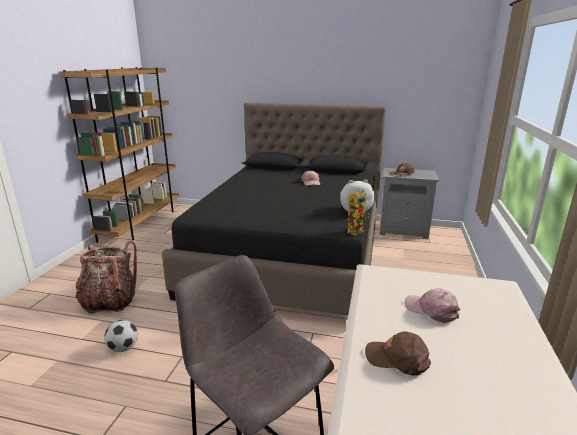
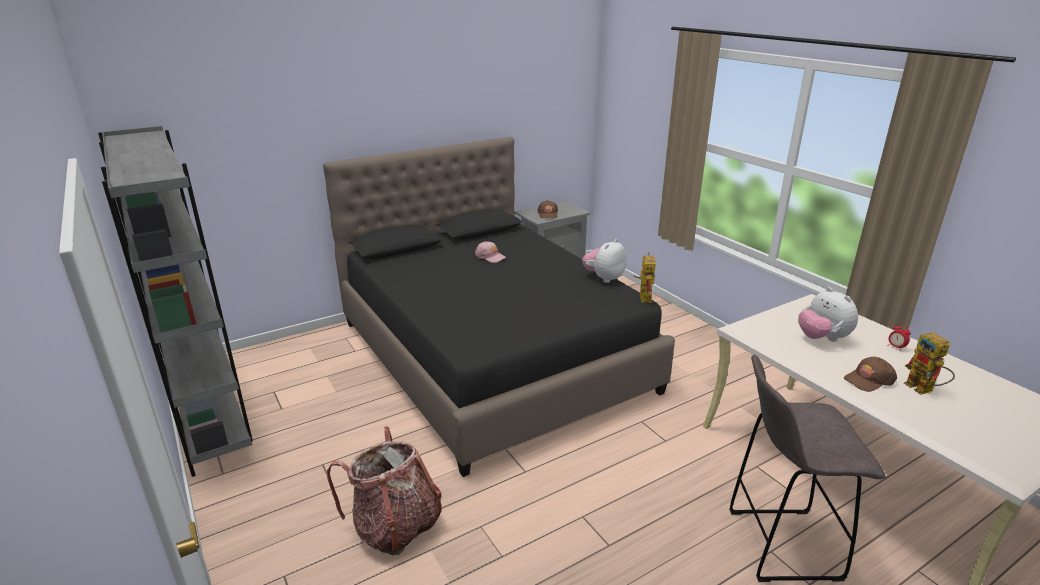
camera: 45 degrees left, 5 degrees up
brown bookcase [59,67,179,243] -> grey bookcase [98,126,253,477]
football [104,320,138,352] -> none
pink cap [404,288,460,323] -> plush toy [798,287,858,342]
none -> alarm clock [887,323,911,348]
none -> toy robot [904,332,955,395]

